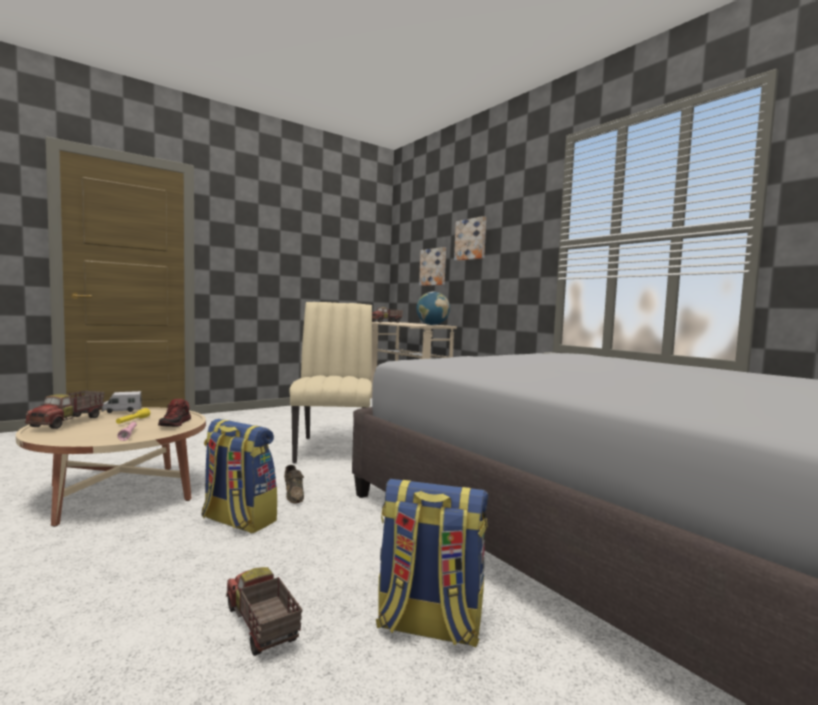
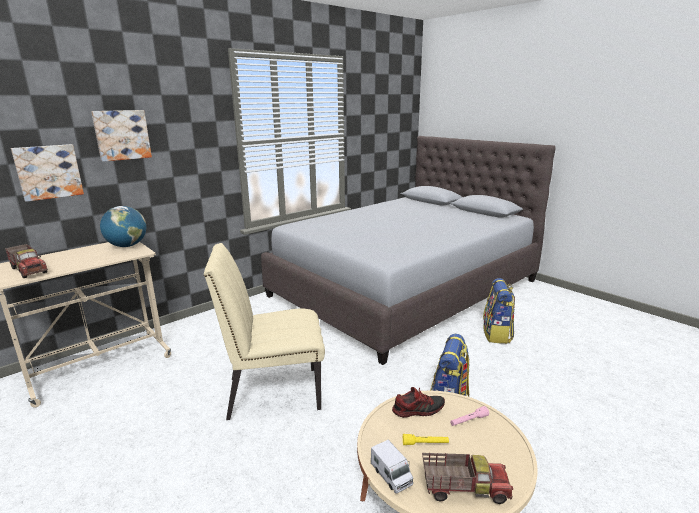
camera: 95 degrees left, 15 degrees up
toy truck [226,567,303,656] -> none
brown shoe [284,465,304,503] -> none

